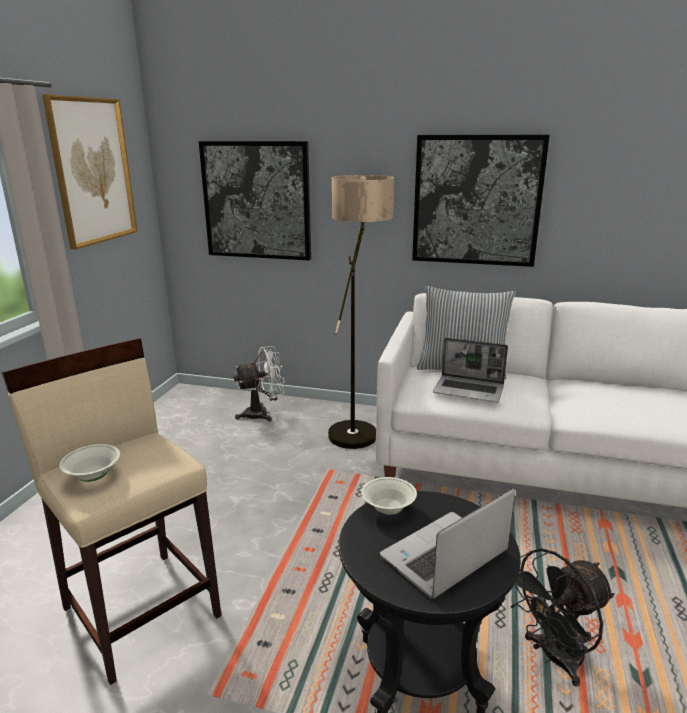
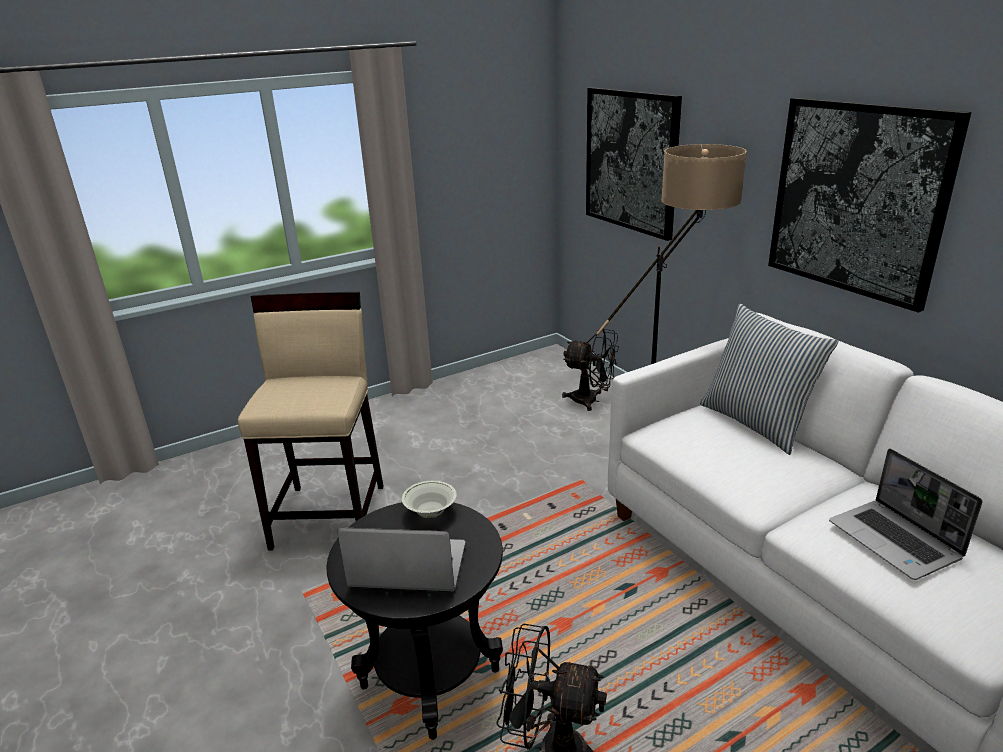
camera: 45 degrees right, 5 degrees up
picture [42,94,137,249] -> none
white bowl [59,444,120,482] -> none
white fan [234,346,285,422] -> black fan [562,329,619,411]
laptop [433,338,508,402] -> laptop moved to [829,448,982,580]

